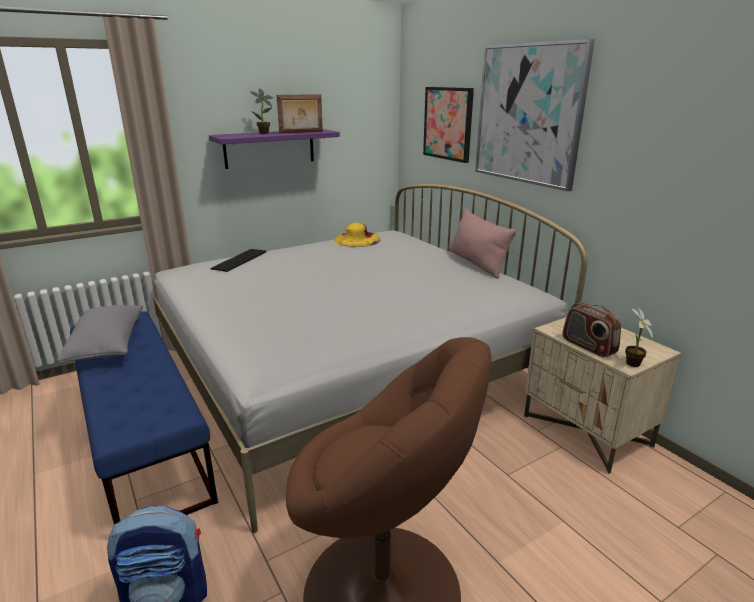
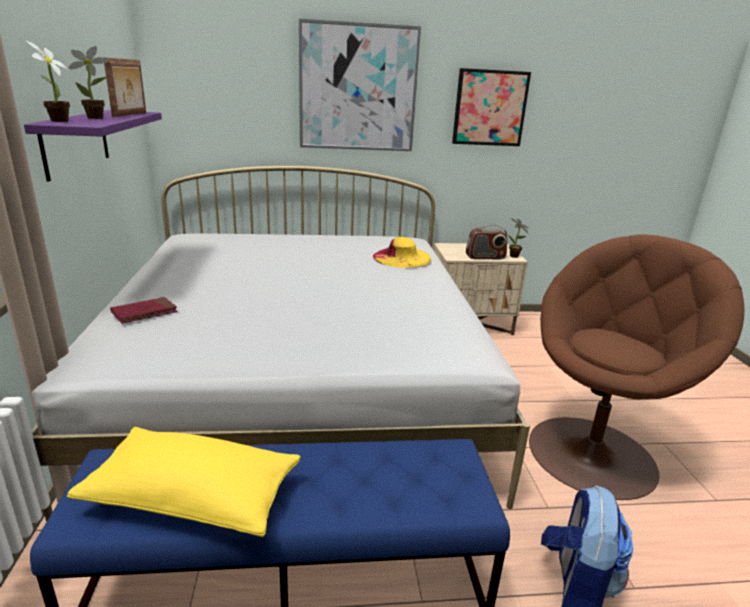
camera: 65 degrees left, 0 degrees up
grey pillow [57,305,143,363] -> yellow pillow [67,427,300,537]
keyboard [210,249,266,272] -> red book [110,297,178,324]
yellow hat [334,222,381,247] -> yellow hat moved to [373,237,431,268]
picture [423,87,474,163] -> picture moved to [452,68,531,146]
pink pillow [449,209,517,279] -> none
none -> potted plant [27,41,70,122]

